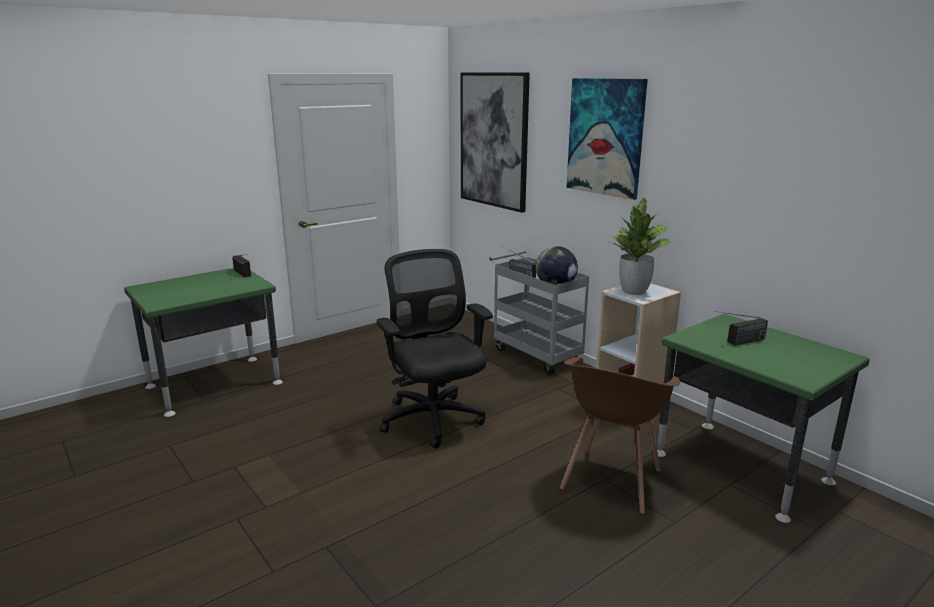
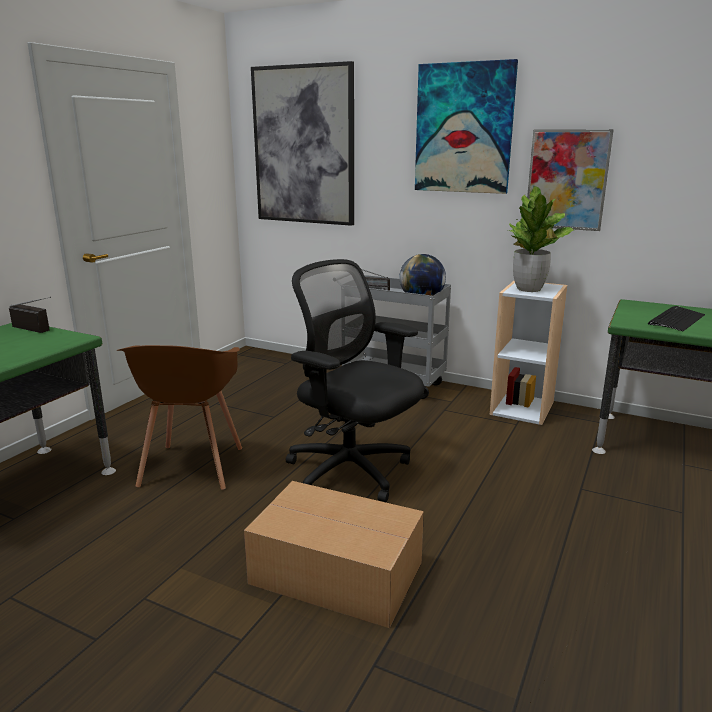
camera: 25 degrees left, 0 degrees up
brown chair [560,357,680,514] -> brown chair moved to [117,345,242,490]
radio [716,311,768,346] -> keyboard [648,306,705,331]
none -> cardboard box [244,481,424,628]
none -> picture [527,129,614,231]

